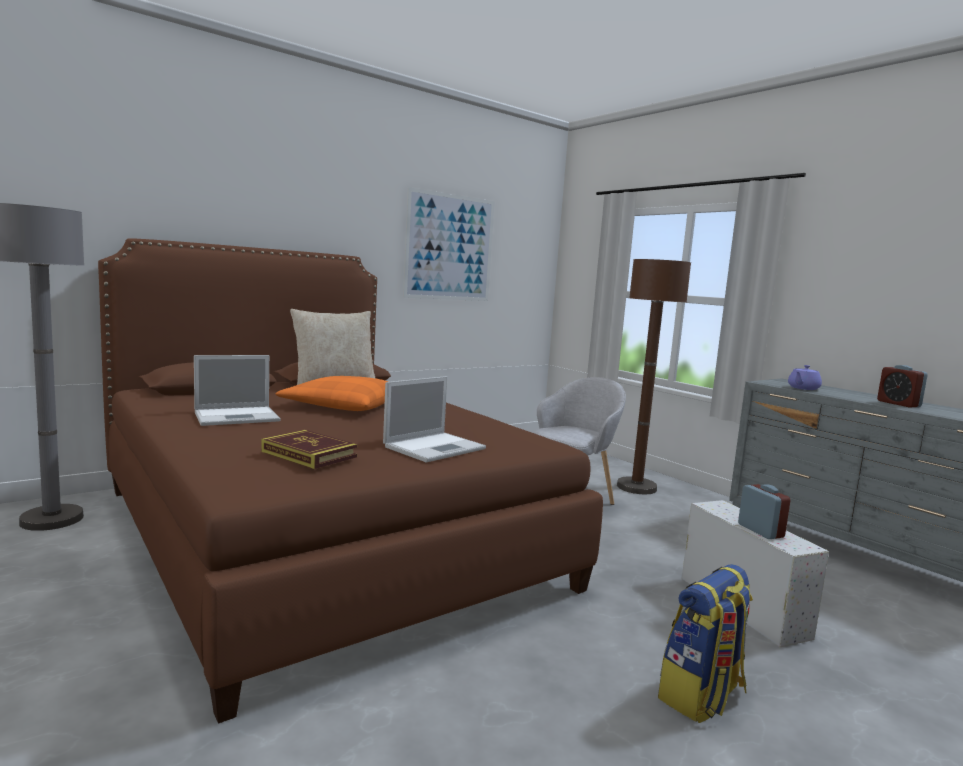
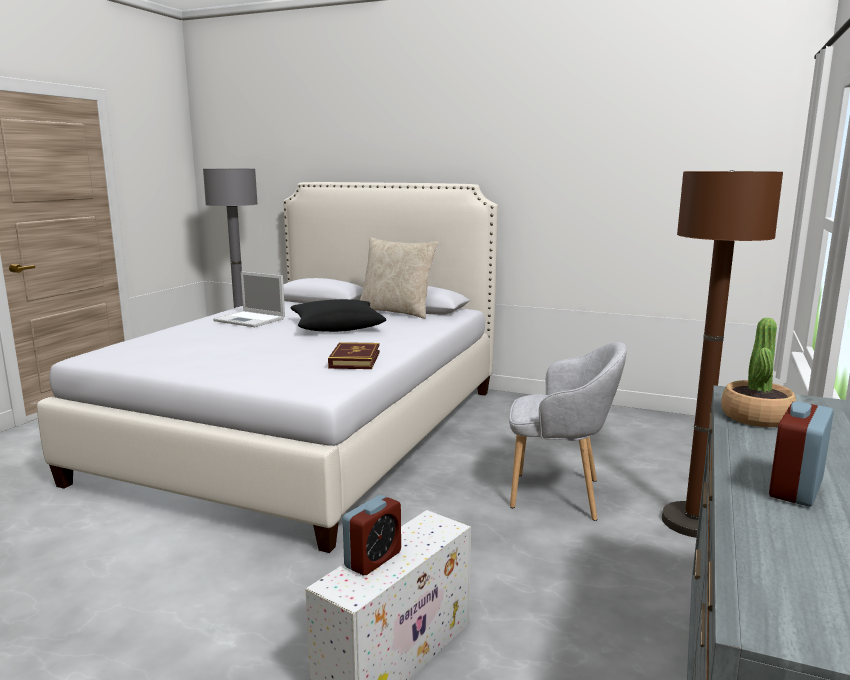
camera: 60 degrees right, 5 degrees up
brown bed [98,238,603,724] -> white bed [37,182,498,553]
book [261,430,358,469] -> book moved to [328,342,380,369]
orange pillow [275,376,389,411] -> black pillow [290,299,386,332]
laptop [383,376,486,463] -> none
picture [403,187,495,301] -> none
backpack [658,564,753,723] -> none
purple teapot [788,365,822,390] -> potted plant [721,318,796,427]

